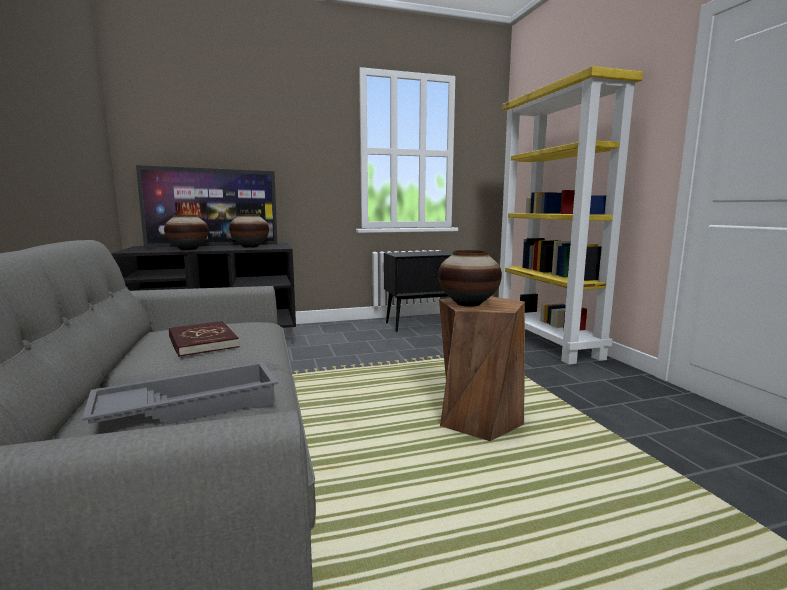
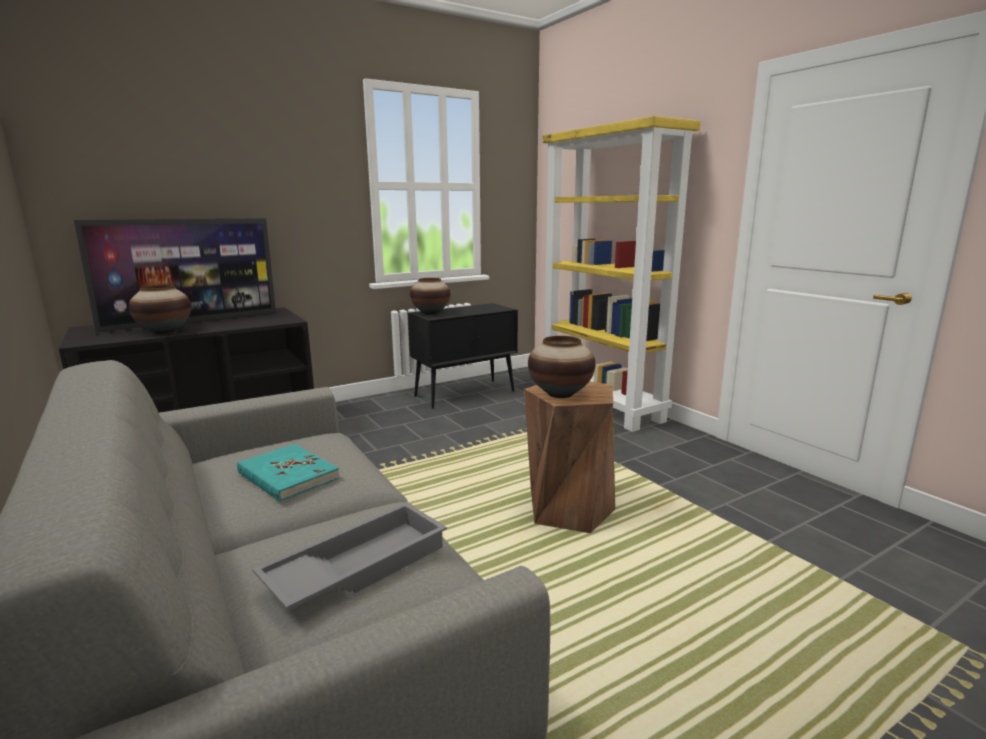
camera: 15 degrees left, 5 degrees up
red book [169,321,239,357] -> turquoise book [237,444,340,502]
vase [229,214,269,248] -> vase moved to [410,278,450,315]

